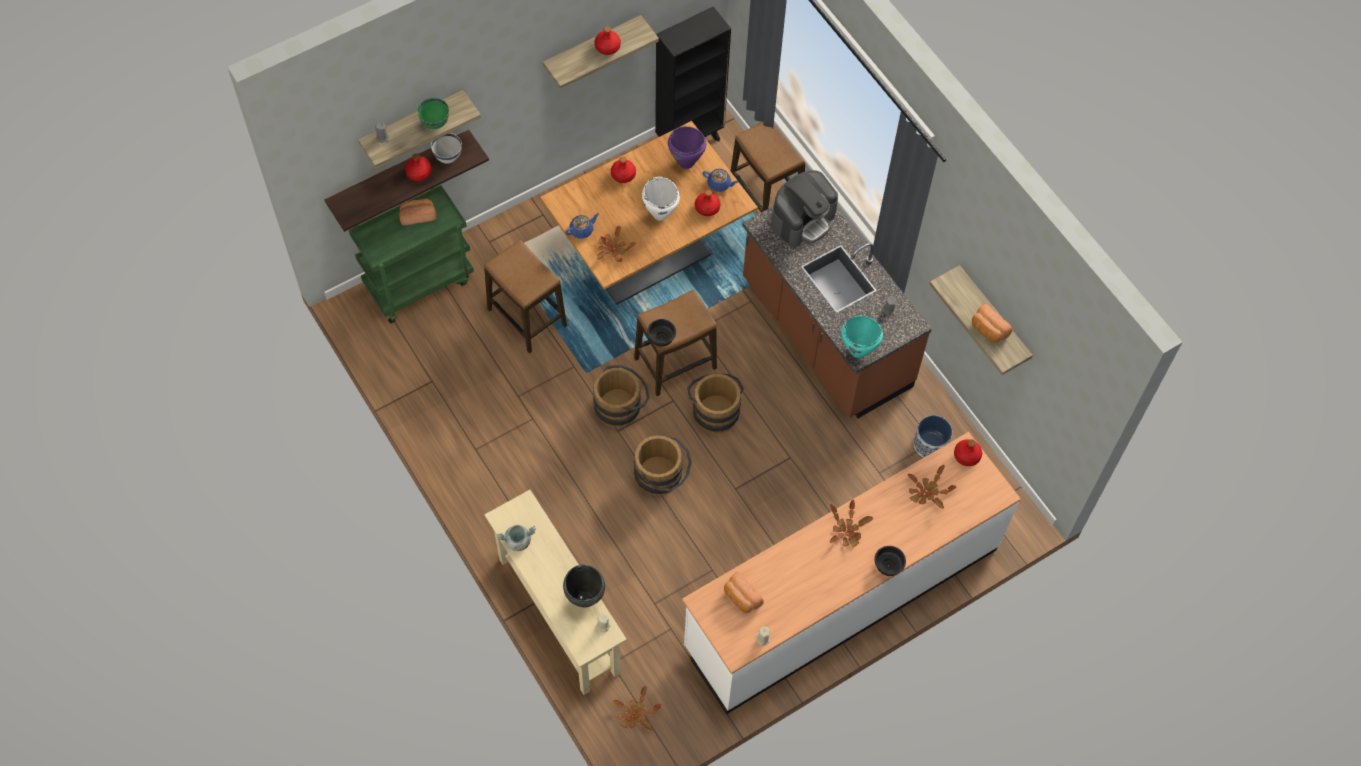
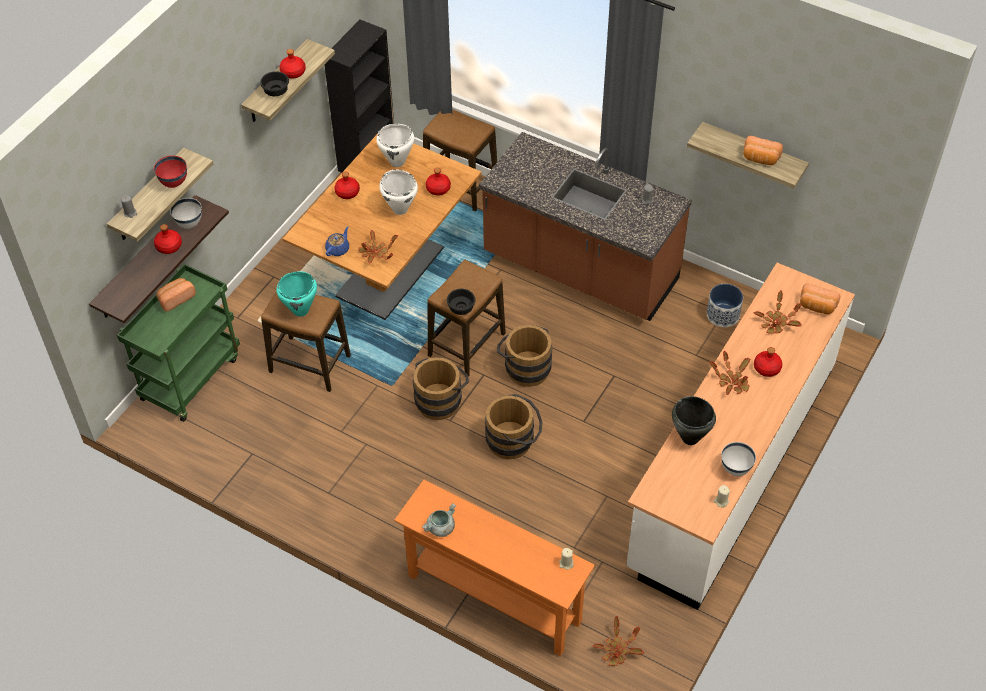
camera: 25 degrees left, 10 degrees down
green bowl [417,98,449,129] -> red bowl [154,156,187,188]
beige console table [484,490,627,695] -> orange console table [394,480,595,656]
black cooking pot [563,564,605,607] -> black cooking pot moved to [672,396,716,445]
purple cooking pot [668,126,707,169] -> white cooking pot [376,124,414,167]
blue teapot [703,169,739,192] -> none
bread [724,572,764,613] -> bread moved to [800,284,840,314]
coffee machine [771,170,838,248] -> none
turquoise cooking pot [841,316,883,358] -> turquoise cooking pot moved to [276,271,317,317]
black bowl [874,546,906,576] -> black bowl moved to [260,71,289,96]
red bottle [954,439,982,466] -> red bottle moved to [754,347,782,377]
none -> white bowl [721,442,756,476]

